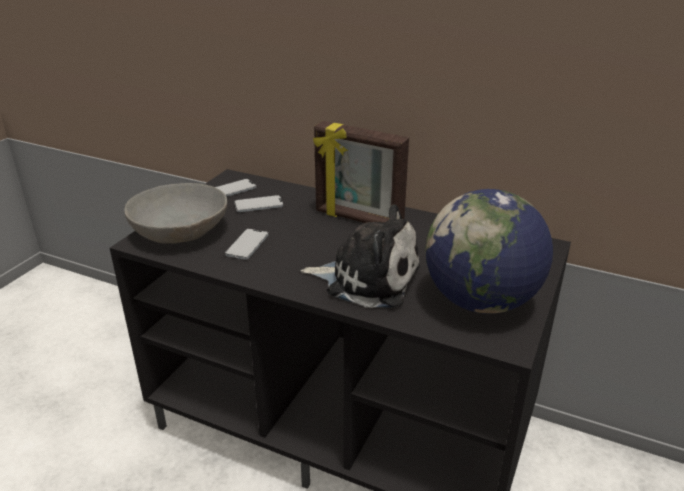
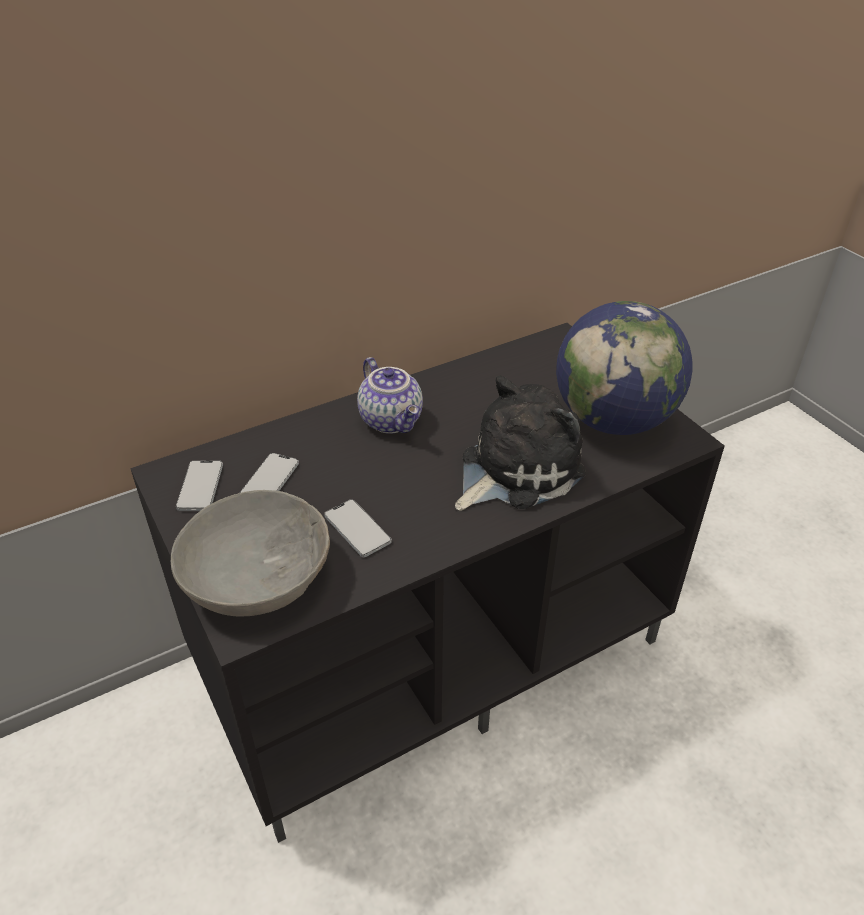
camera: 55 degrees left, 10 degrees up
picture frame [313,121,409,223] -> teapot [357,357,423,434]

